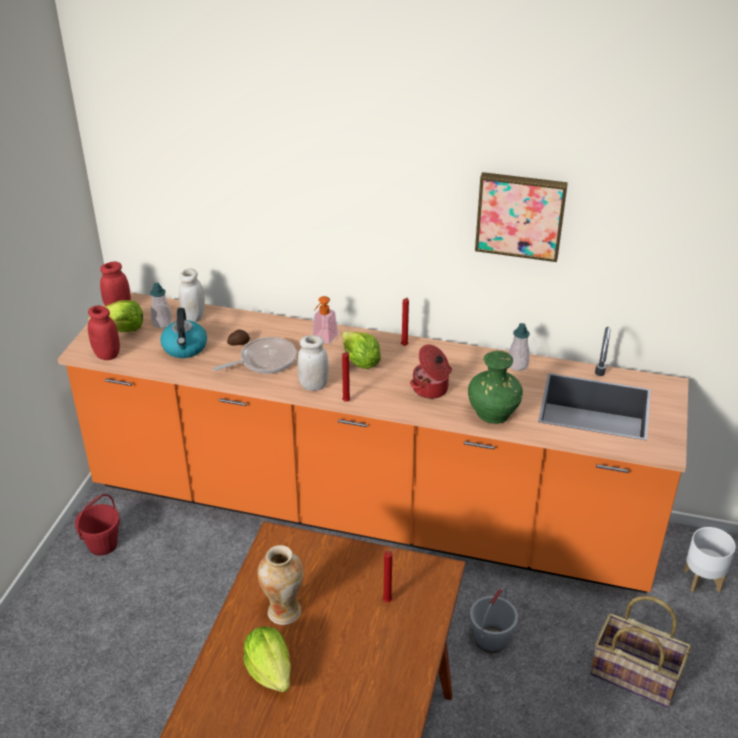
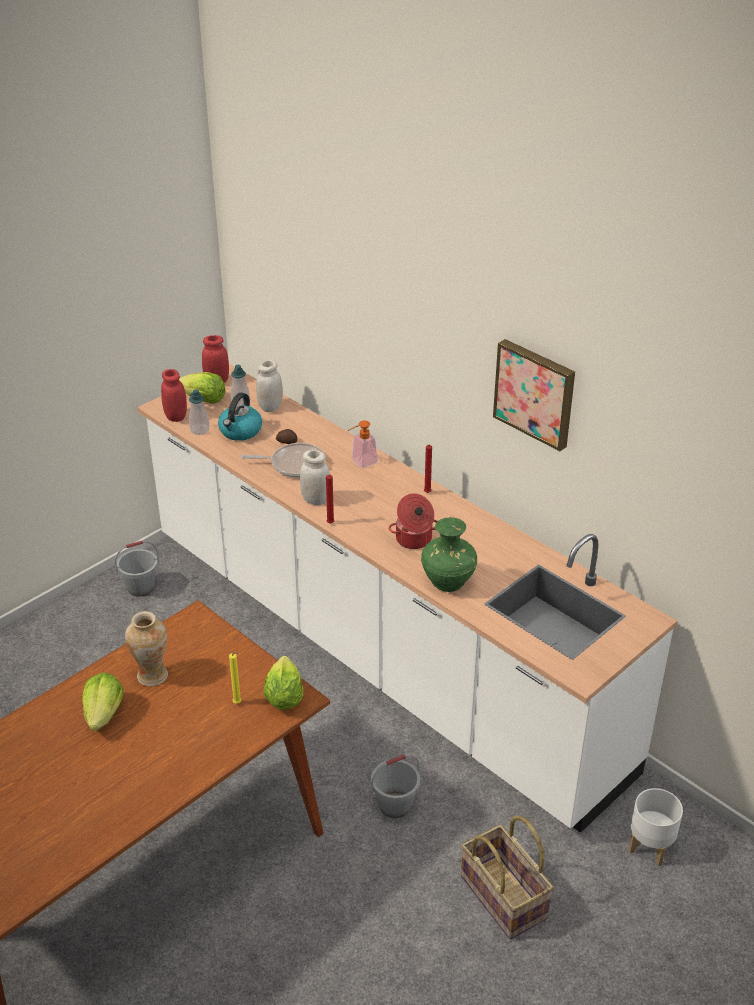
camera: 30 degrees right, 0 degrees up
orange counter [58,292,688,593] -> white counter [137,364,677,833]
red bucket [75,494,120,556] -> grey bucket [114,541,159,597]
lettuce [342,331,381,369] -> lettuce moved to [263,656,303,710]
red candle [383,548,397,602] -> yellow candle [229,652,242,704]
soap dispenser [509,323,530,371] -> soap dispenser moved to [189,389,210,435]

